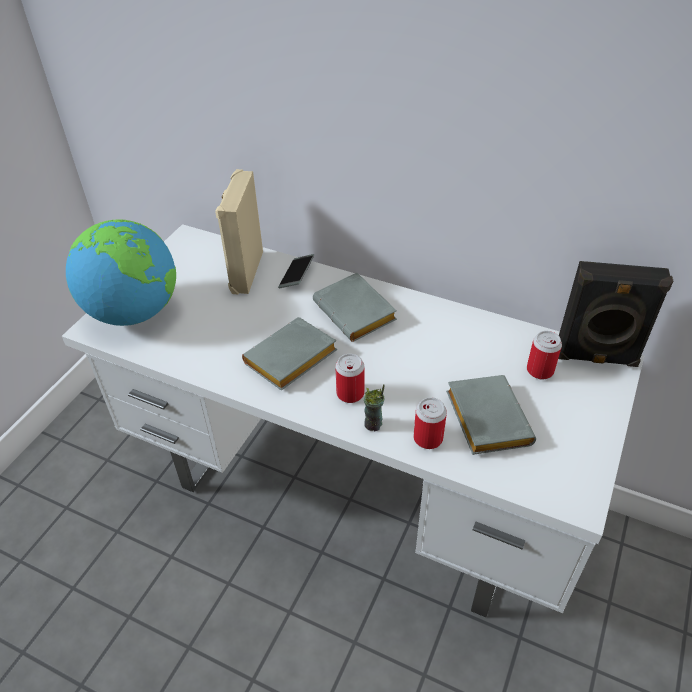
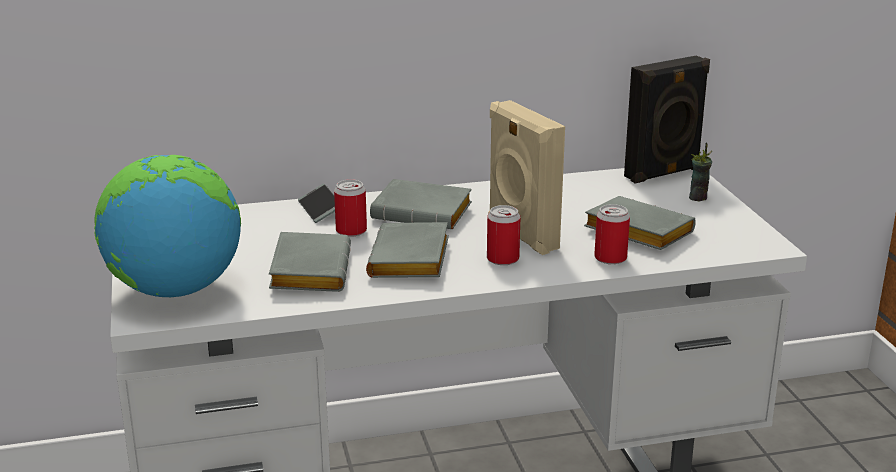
camera: 40 degrees left, 20 degrees down
beige speaker [215,169,263,295] -> beige speaker moved to [488,100,565,255]
cup [364,384,385,431] -> cup moved to [689,143,712,201]
can [527,331,562,379] -> can moved to [334,179,367,237]
none -> grey book [269,232,351,292]

